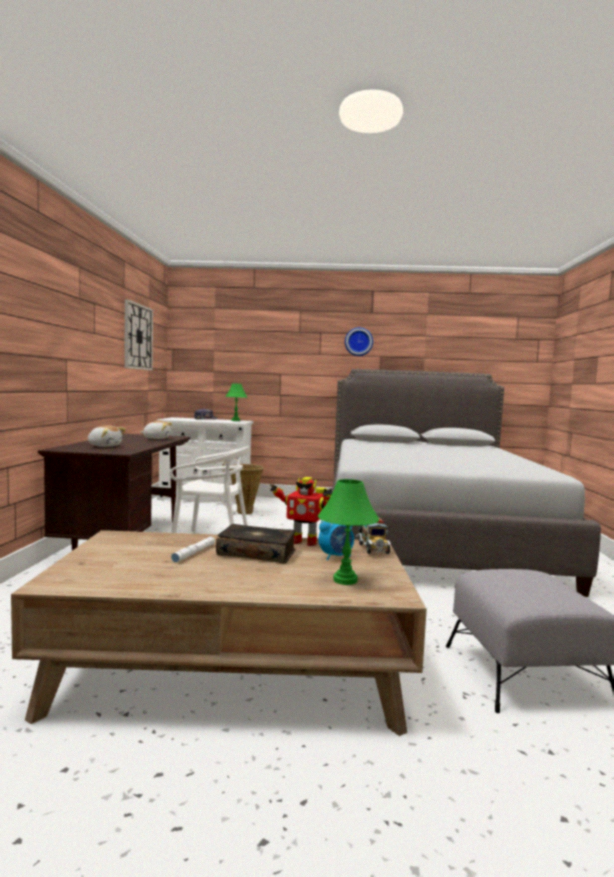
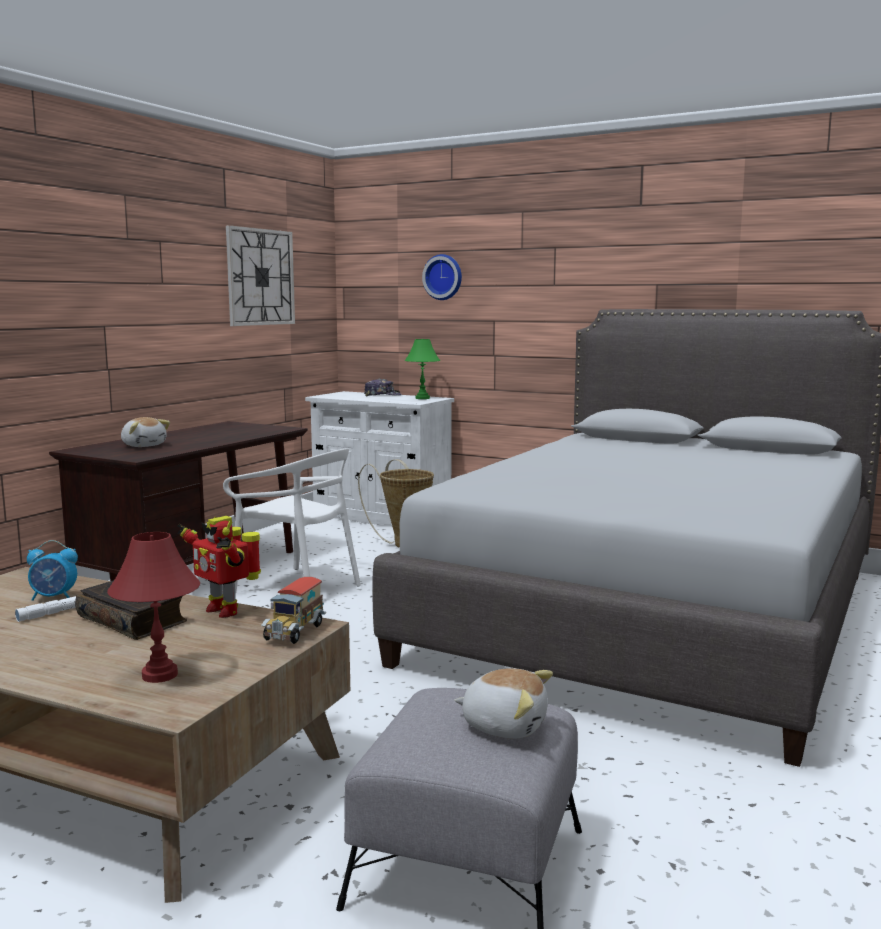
camera: 25 degrees right, 5 degrees up
plush toy [140,421,172,439] -> plush toy moved to [454,668,553,739]
green table lamp [318,479,379,585] -> red table lamp [107,532,200,683]
alarm clock [319,521,354,560] -> alarm clock moved to [27,540,78,601]
wall clock [345,327,373,356] -> wall clock moved to [422,254,462,300]

